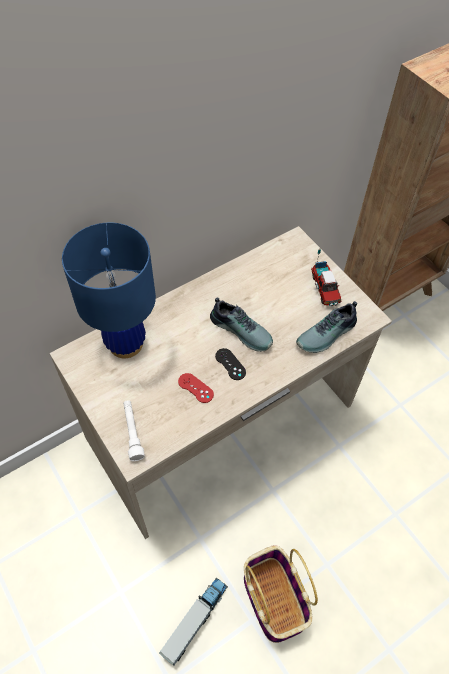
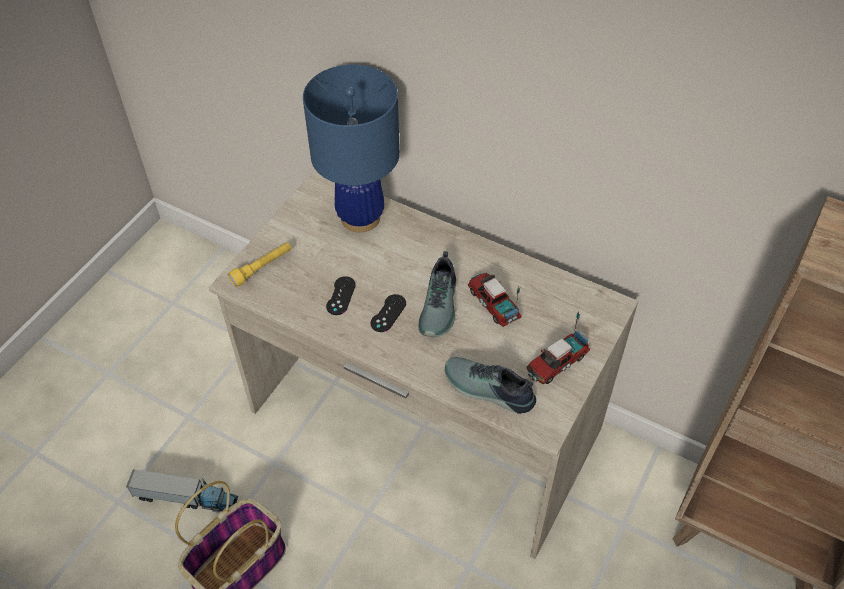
camera: 65 degrees right, 5 degrees down
white flashlight [123,400,145,461] -> yellow flashlight [228,242,291,287]
red game controller [178,373,214,403] -> black game controller [326,276,356,315]
none -> toy truck [468,273,522,327]

